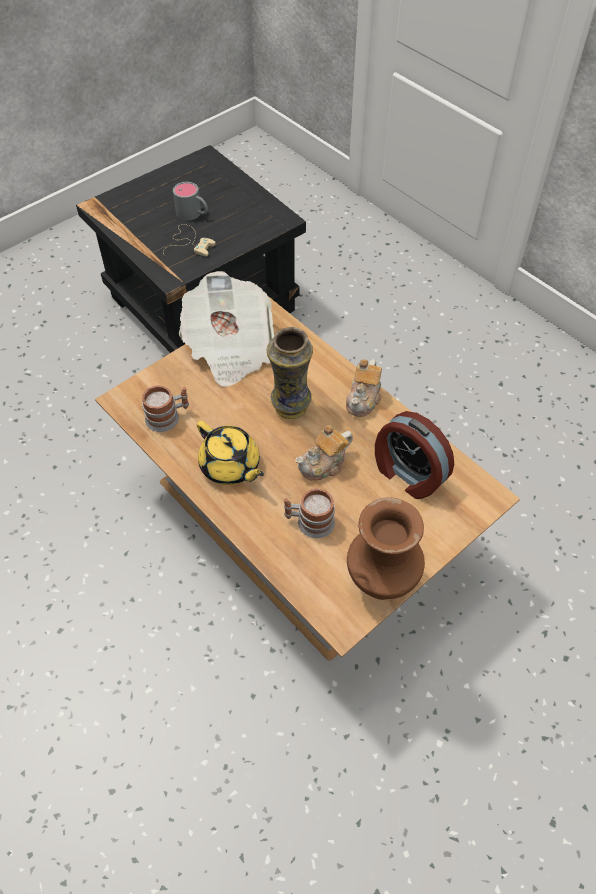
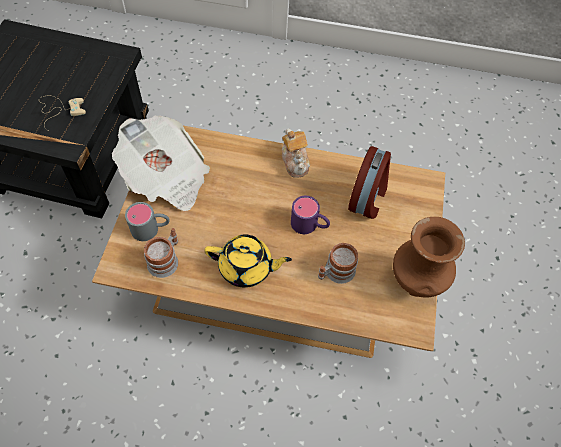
camera: 40 degrees left, 5 degrees up
grey mug [173,182,208,221] -> grey mug moved to [125,202,170,241]
vase [267,327,313,419] -> none
teapot [295,425,353,481] -> purple mug [291,196,330,234]
alarm clock [375,411,454,499] -> alarm clock turned 75 degrees counterclockwise [348,146,391,219]

